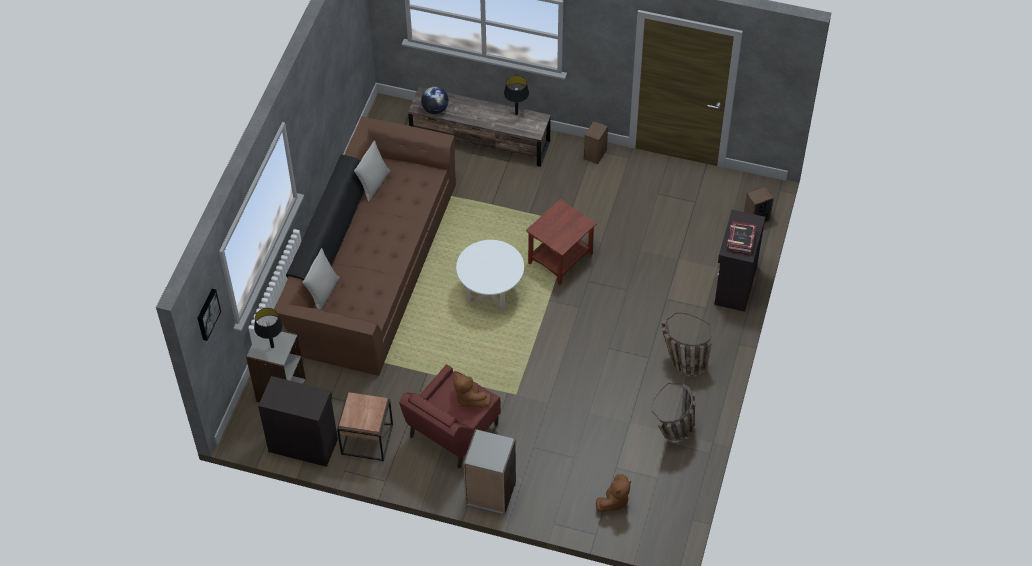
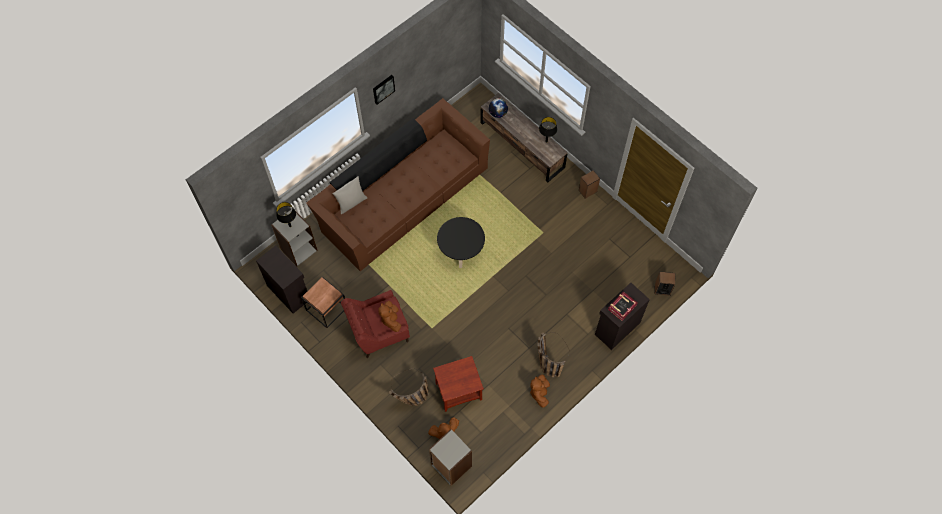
camera: 30 degrees right, 10 degrees up
picture [198,289,221,341] -> picture moved to [373,75,395,104]
grey pillow [354,140,390,201] -> none
white coffee table [456,240,524,311] -> black coffee table [437,217,485,268]
grey bookcase [463,429,516,515] -> grey bookcase moved to [429,429,472,486]
brown side table [526,199,597,285] -> brown side table moved to [433,356,484,412]
basket [652,383,695,441] -> basket moved to [389,368,429,406]
none -> brown plush toy [530,375,550,408]

